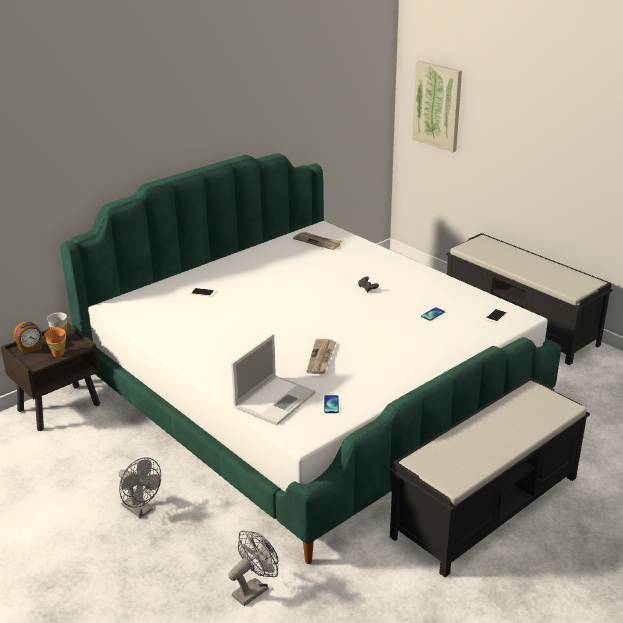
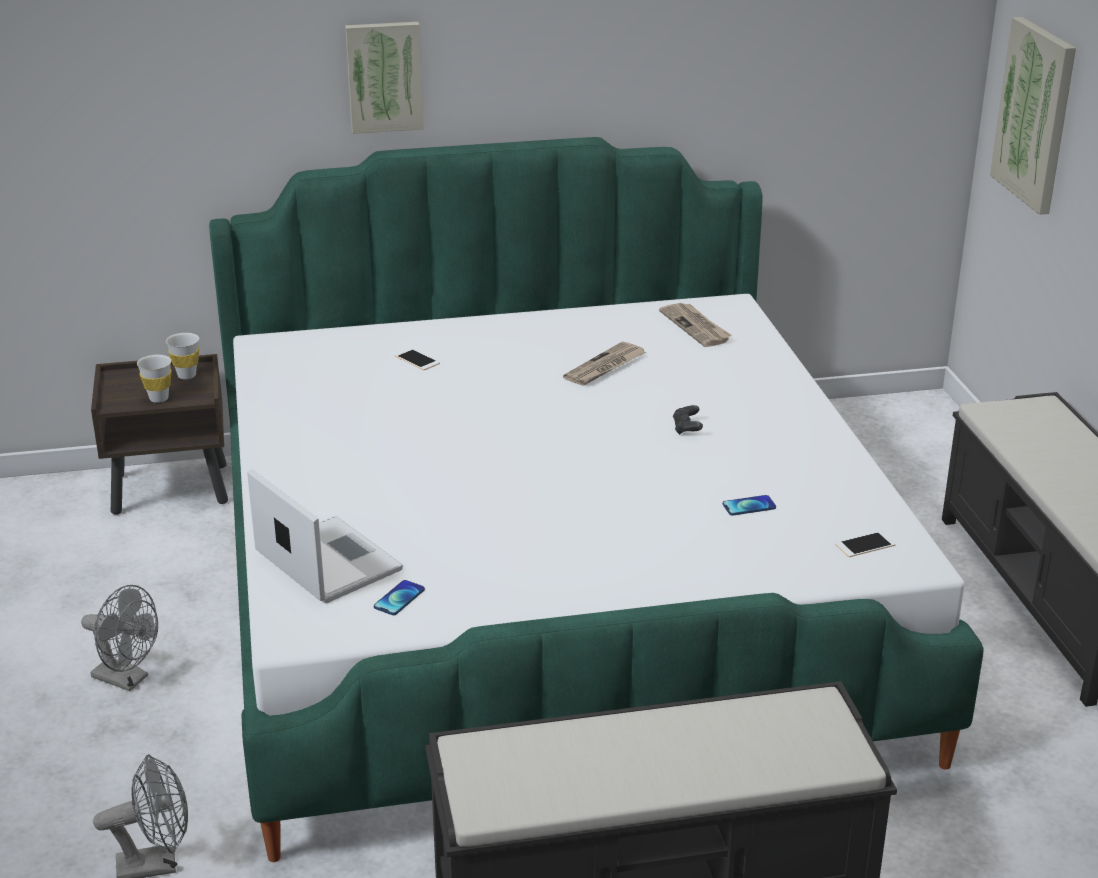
camera: 30 degrees right, 0 degrees up
alarm clock [14,321,42,354] -> none
orange cup [44,328,66,357] -> white cup [137,355,172,403]
grey fan [118,457,161,518] -> grey fan turned 45 degrees counterclockwise [81,585,158,691]
laptop [231,334,316,425] -> laptop turned 105 degrees counterclockwise [247,469,403,604]
newspaper [306,339,336,374] -> newspaper moved to [563,341,646,386]
none -> picture [345,22,424,134]

